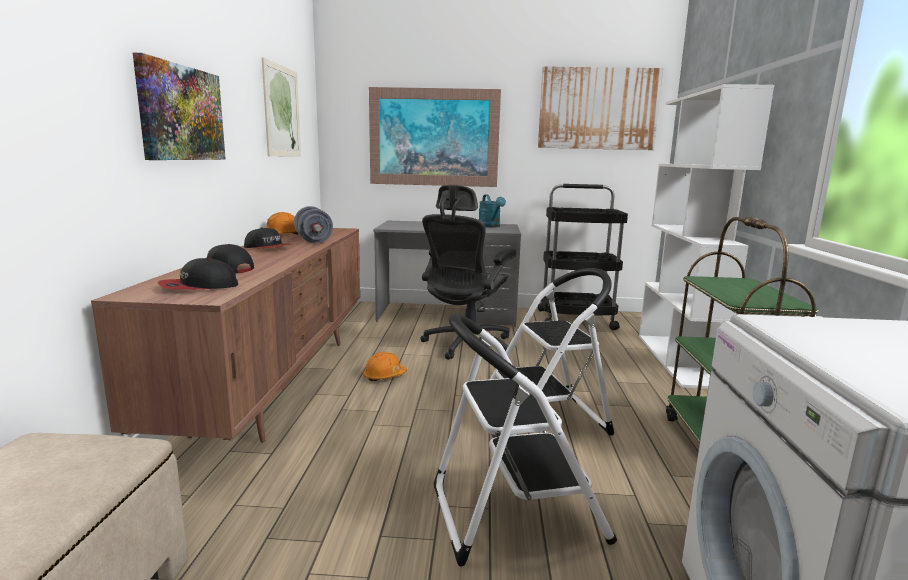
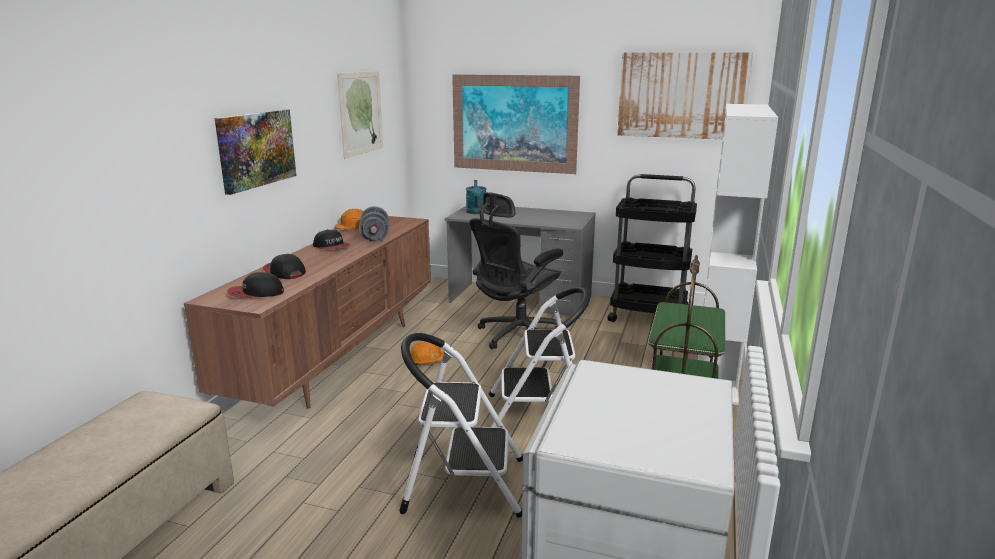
camera: 15 degrees right, 5 degrees up
turquoise watering can [479,194,506,228] -> turquoise watering can moved to [466,180,487,214]

